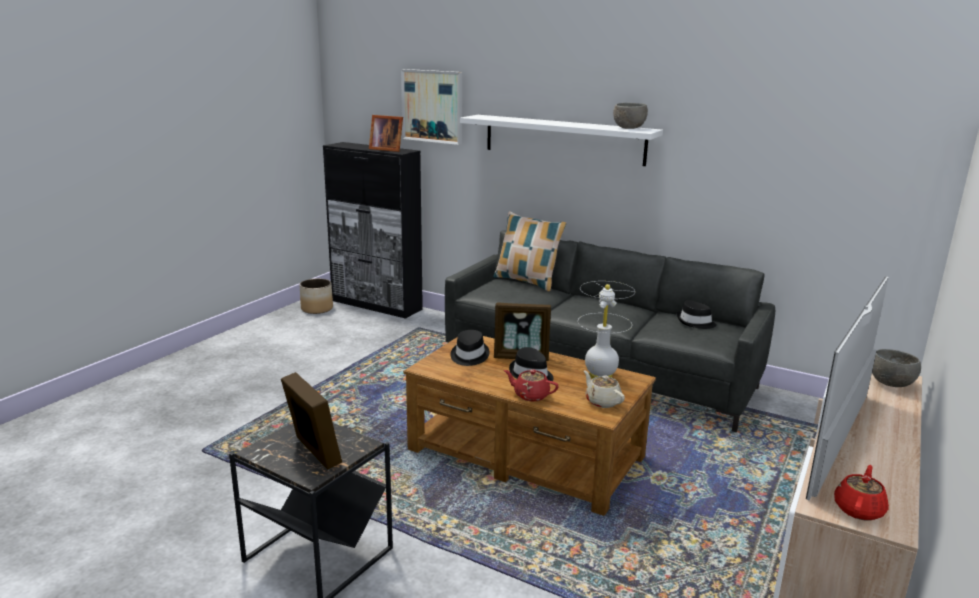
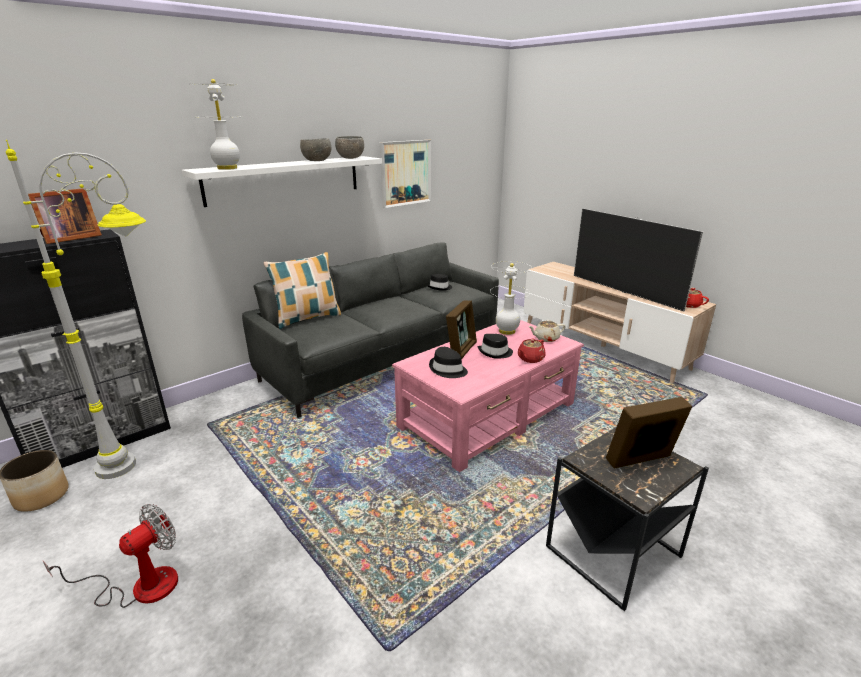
camera: 70 degrees left, 5 degrees up
picture [401,69,462,145] -> picture moved to [380,140,431,208]
brown coffee table [403,336,656,516] -> pink coffee table [392,320,584,472]
grey bowl [872,349,921,387] -> grey bowl moved to [300,139,331,161]
none -> grey floor lamp [6,140,146,479]
none -> fan [43,504,178,608]
none -> white table lamp [191,79,243,170]

